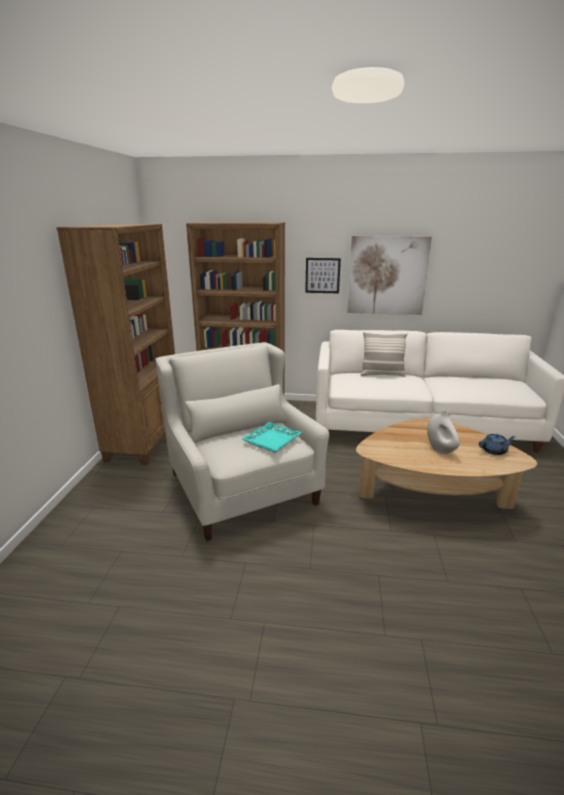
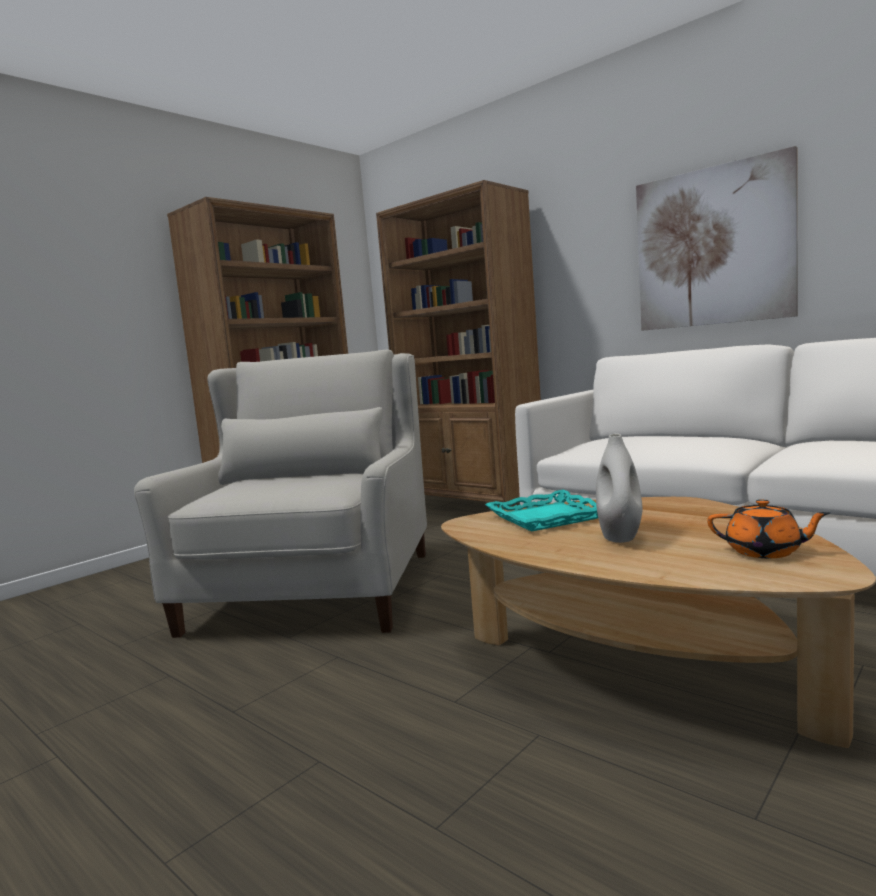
camera: 35 degrees right, 15 degrees down
turquoise tray [242,422,302,453] -> turquoise tray moved to [485,490,598,532]
picture [305,258,341,293] -> none
pillow [360,331,407,377] -> none
blue teapot [479,434,516,455] -> orange teapot [707,499,830,558]

